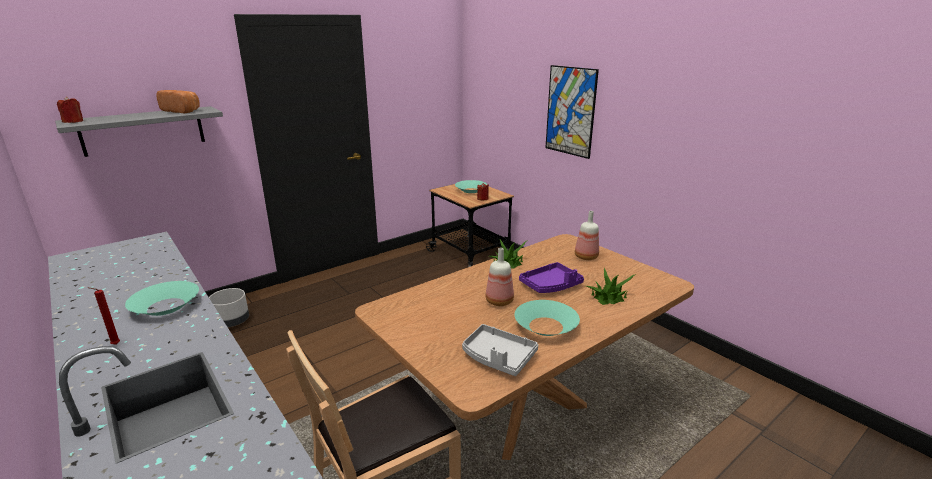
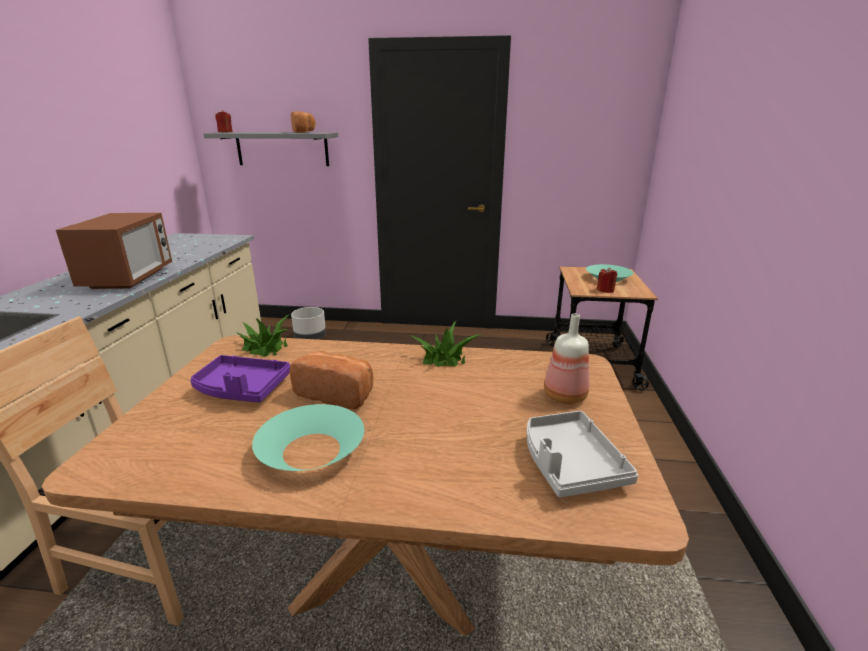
camera: 45 degrees right, 0 degrees up
red candle [88,287,120,345] -> none
turquoise bowl [125,281,199,316] -> microwave [56,213,172,289]
grey tray [462,324,538,376] -> grey tray moved to [527,411,638,497]
bottle [486,248,514,306] -> bread [289,351,373,409]
purple tray [519,262,584,293] -> purple tray moved to [190,355,290,403]
picture [545,65,599,159] -> none
potted plant [586,268,636,305] -> potted plant moved to [235,314,290,357]

